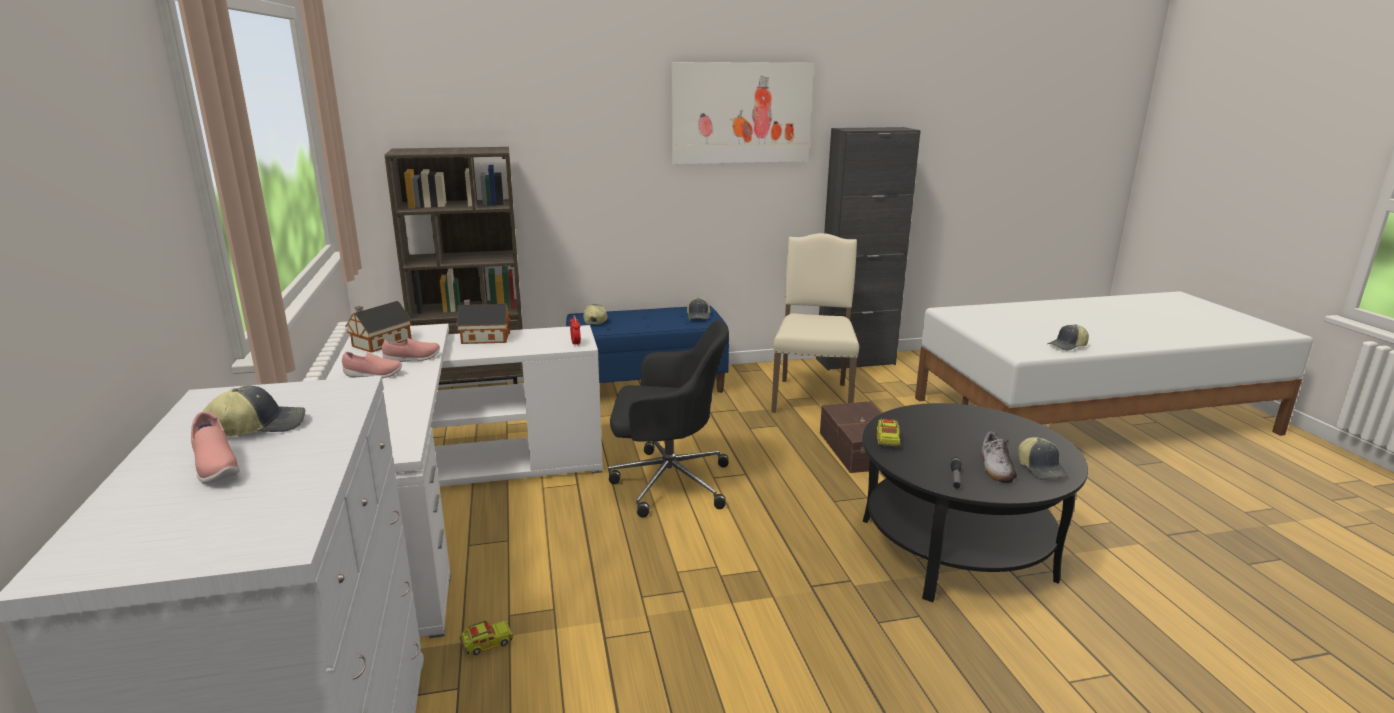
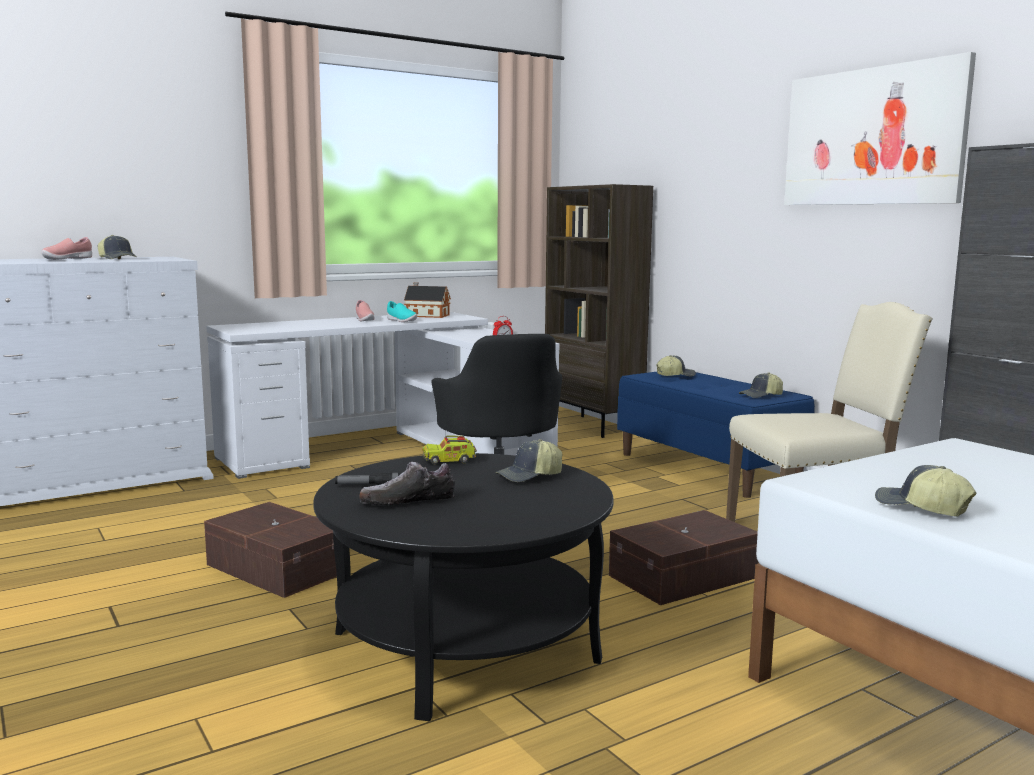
camera: 70 degrees right, 10 degrees down
pink shoe [382,338,440,362] -> turquoise shoe [387,301,417,322]
toy house [457,300,510,344] -> none
toy truck [460,620,514,655] -> none
cap [1018,437,1068,480] -> cap moved to [495,439,562,482]
none -> brown storage box [204,502,337,598]

